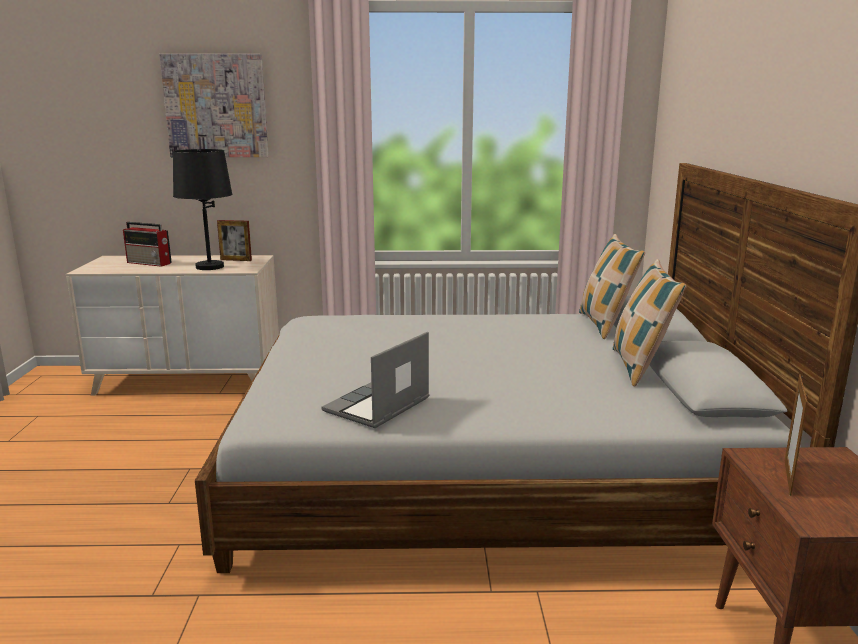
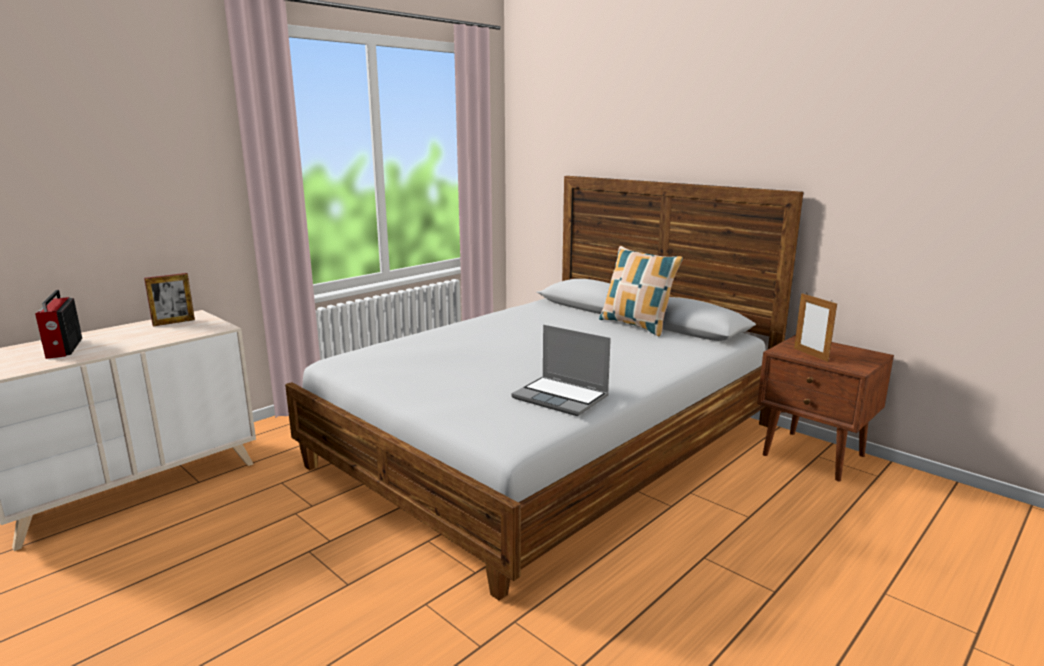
camera: 45 degrees left, 0 degrees up
radio [123,222,172,267] -> radio turned 90 degrees clockwise [35,290,82,359]
picture [159,54,269,157] -> none
black table lamp [173,149,232,270] -> none
laptop [321,332,429,428] -> laptop turned 45 degrees counterclockwise [511,325,611,416]
pillow [579,234,645,339] -> none

